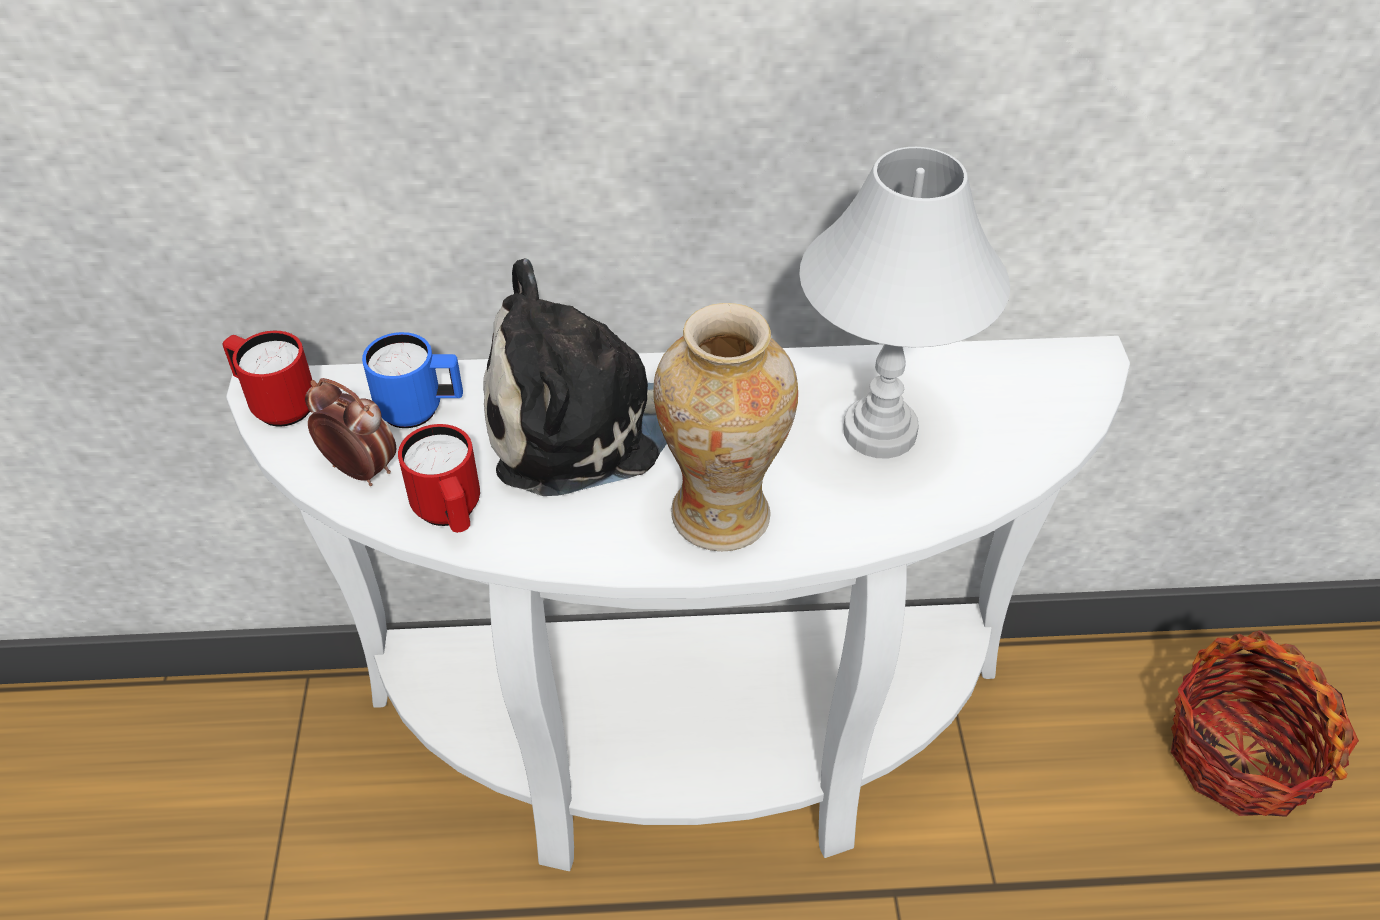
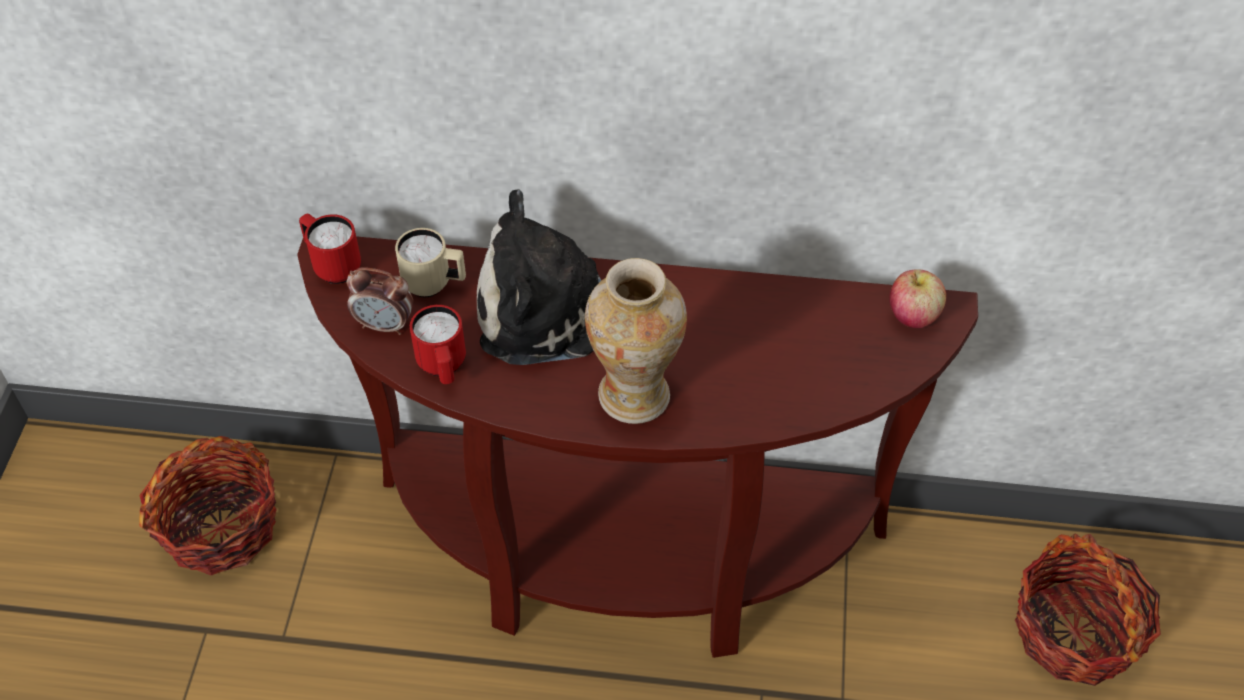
camera: 10 degrees right, 5 degrees up
white console table [226,336,1130,871] -> brown console table [298,236,978,658]
alarm clock [305,378,396,486] -> alarm clock turned 150 degrees clockwise [347,267,413,335]
blue mug [362,332,463,428] -> beige mug [395,228,466,297]
white table lamp [799,147,1010,459] -> none
none -> basket [139,436,277,575]
none -> apple [889,269,946,328]

